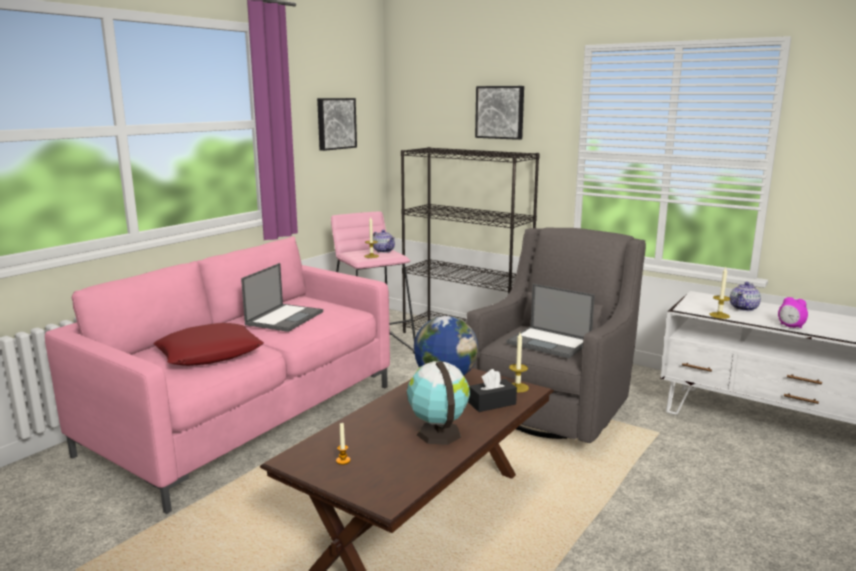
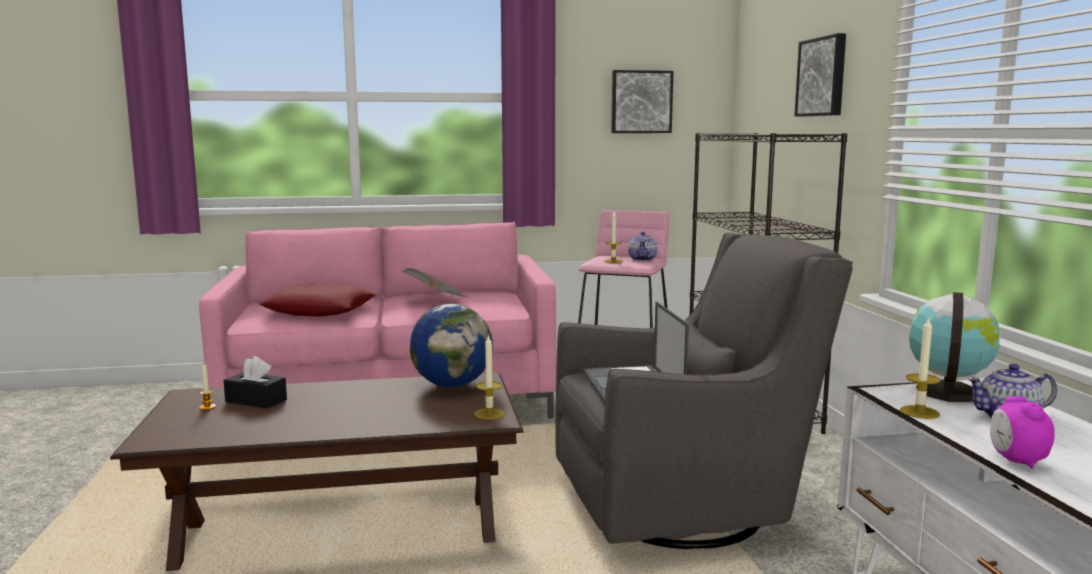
camera: 45 degrees right, 5 degrees down
laptop [241,263,323,332] -> newspaper [402,268,469,297]
globe [407,361,470,445] -> globe moved to [909,292,999,402]
black tissue box [468,369,517,412] -> black tissue box moved to [223,356,287,408]

